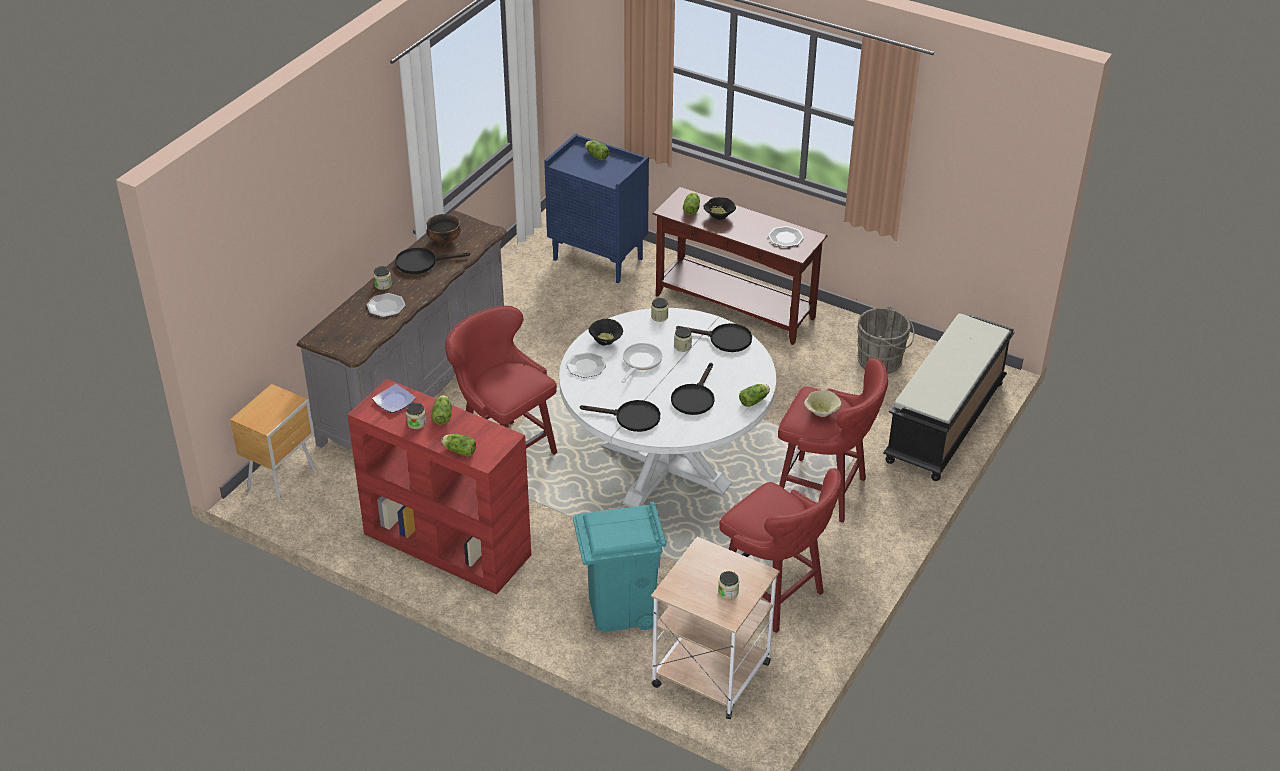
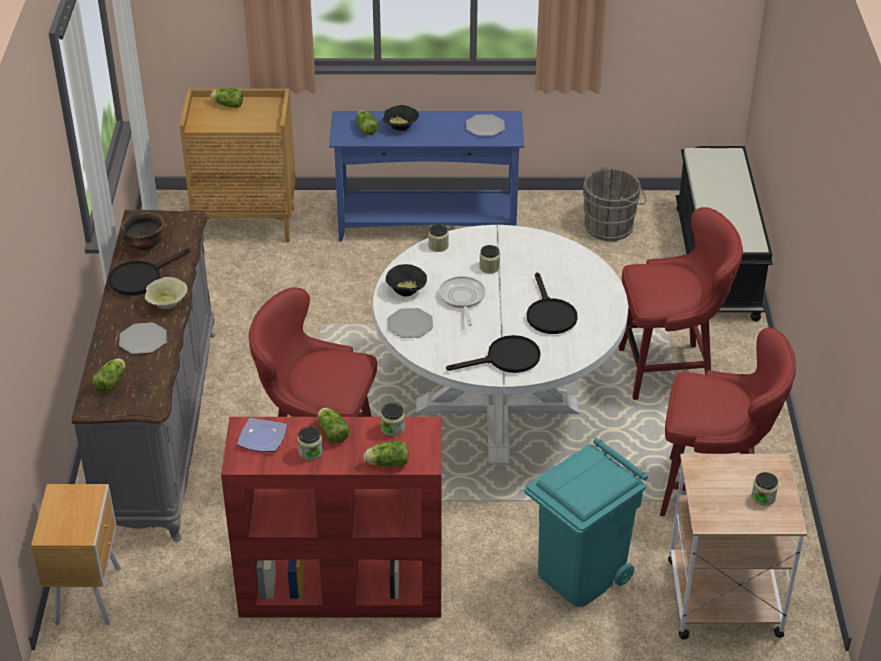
camera: 30 degrees left, 0 degrees up
jar [373,266,392,290] -> jar moved to [381,403,405,437]
blue cabinet [544,133,649,283] -> brown cabinet [180,88,296,242]
brown console table [653,187,827,345] -> blue console table [329,111,524,241]
black frying pan [676,323,752,352] -> none
lettuce [739,384,770,407] -> lettuce moved to [92,358,126,393]
beige bowl [804,390,842,417] -> beige bowl moved to [145,277,188,309]

